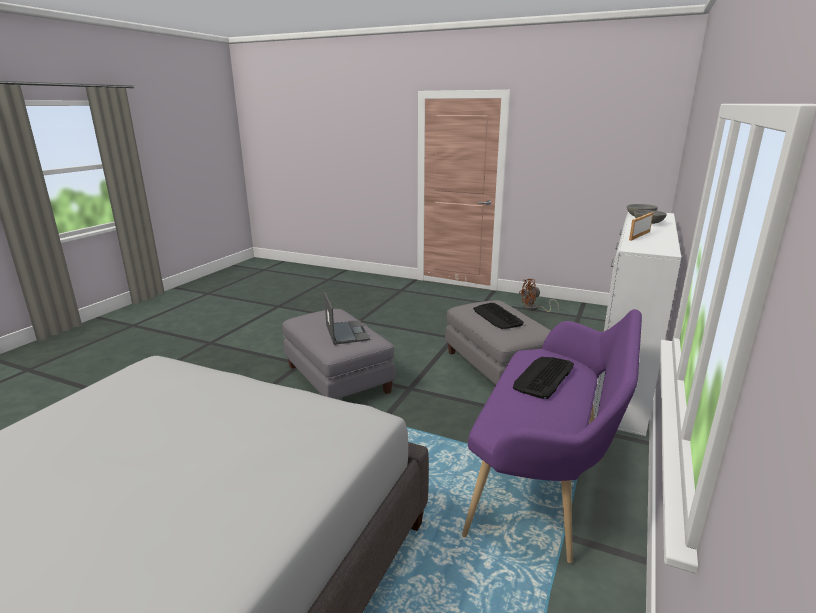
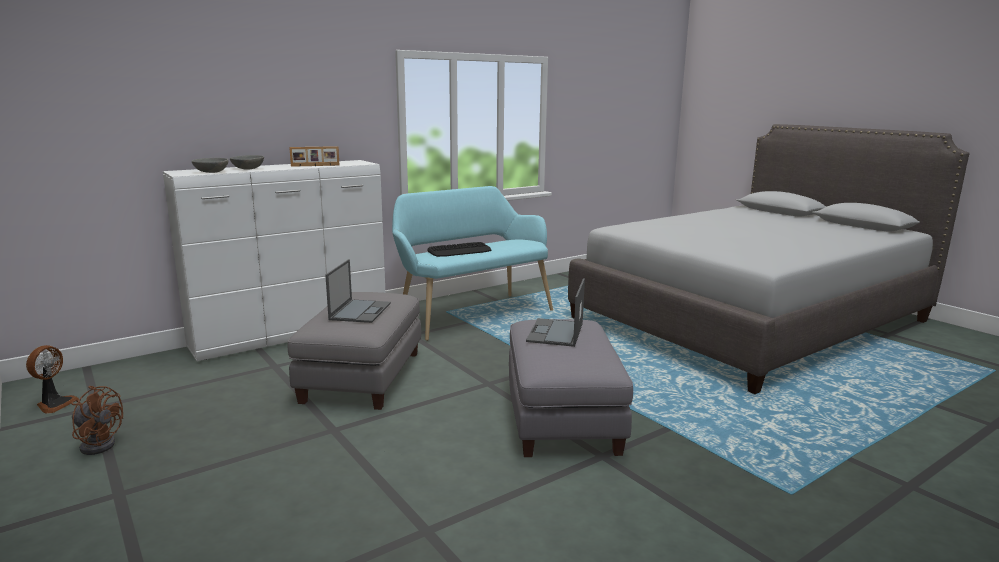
camera: 150 degrees left, 5 degrees down
purple bench [462,309,642,563] -> turquoise bench [392,186,553,341]
keyboard [473,303,524,329] -> laptop [325,259,391,323]
none -> fan [26,345,79,414]

